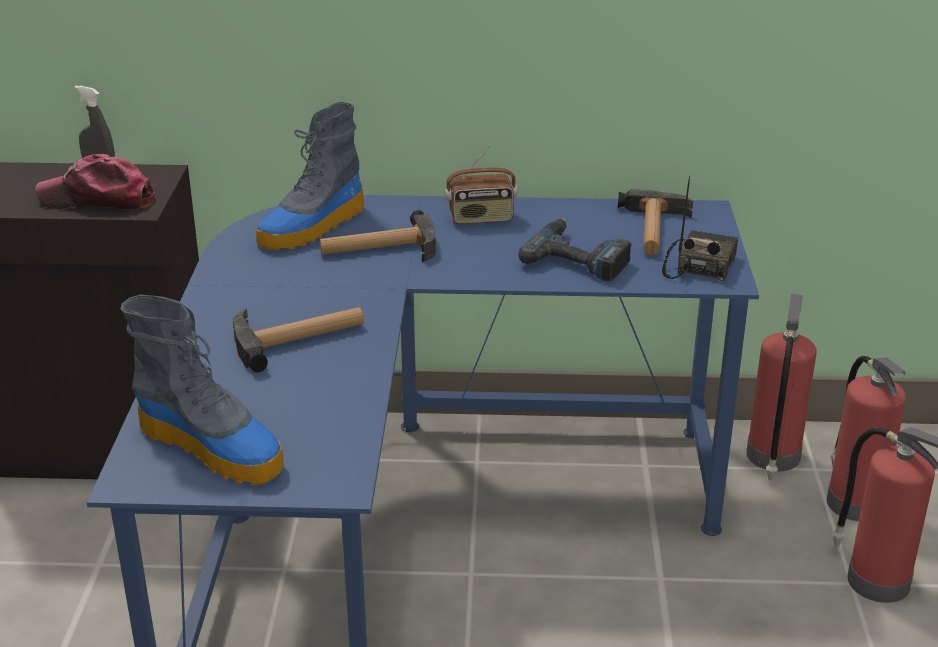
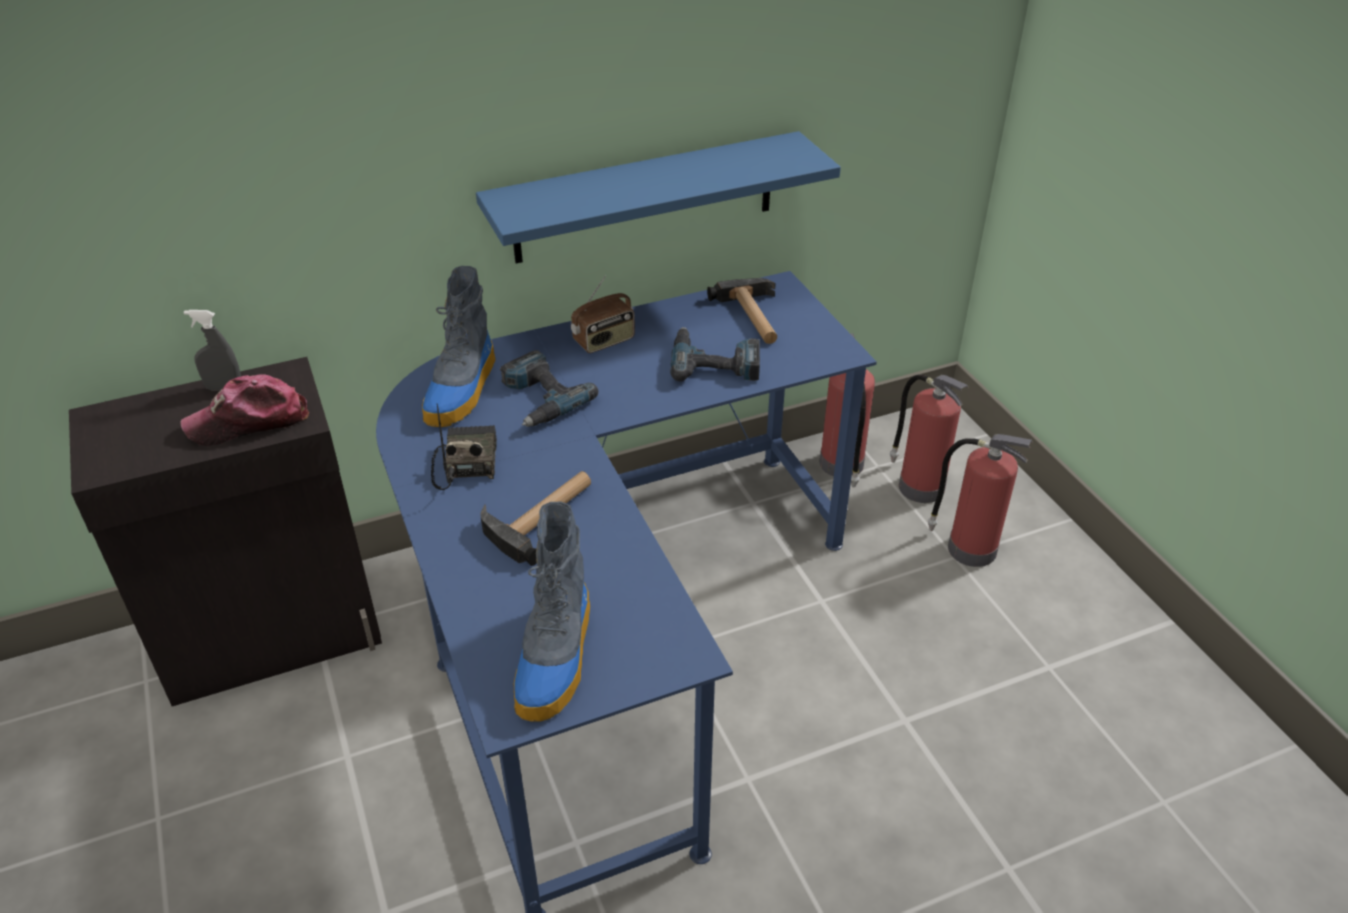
camera: 25 degrees left, 10 degrees up
boot [120,294,284,485] -> boot turned 90 degrees clockwise [514,502,590,722]
hammer [320,210,436,262] -> power drill [500,350,599,427]
radio [662,176,738,281] -> radio moved to [431,404,497,490]
none -> blue shelf [476,131,841,264]

